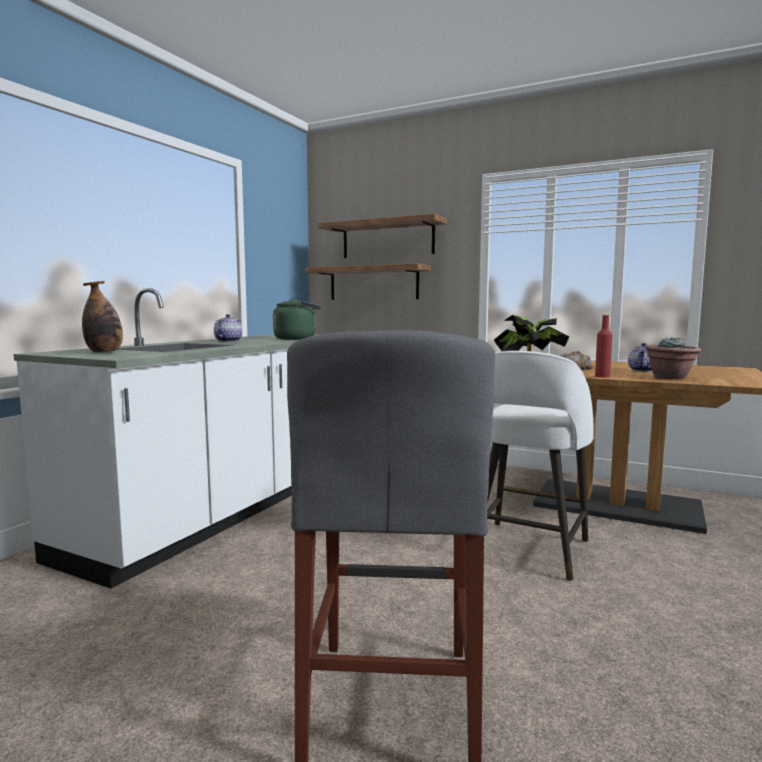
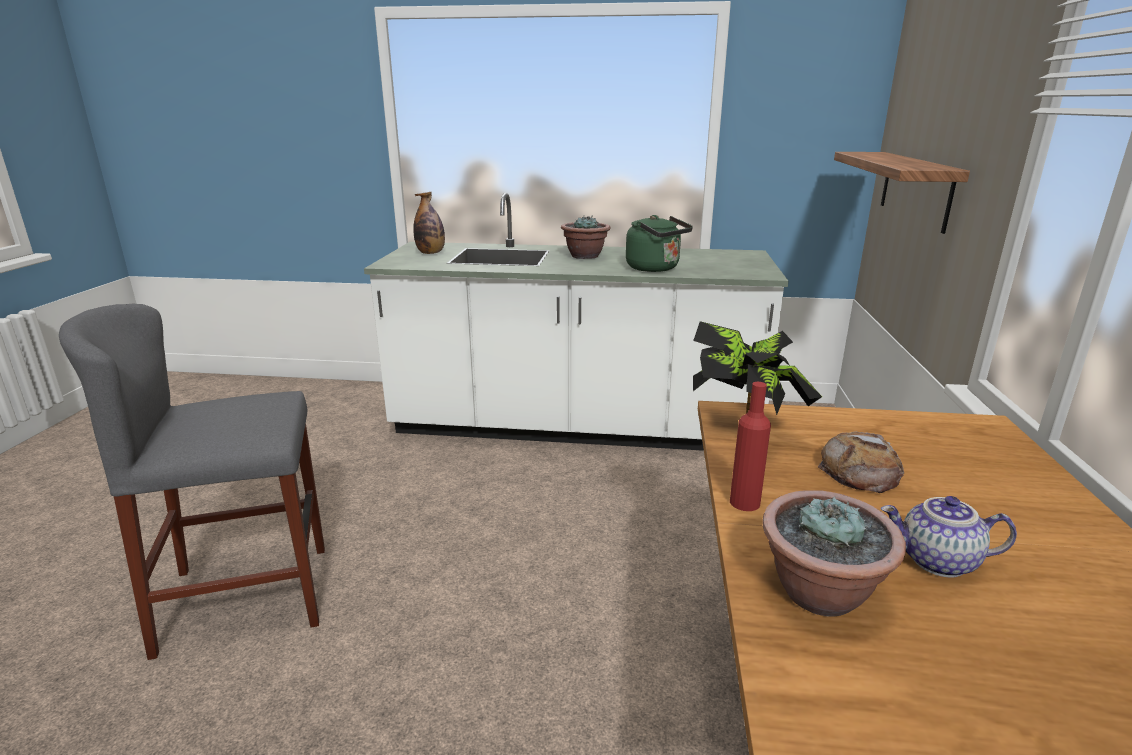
camera: 70 degrees right, 15 degrees up
teapot [214,314,242,342] -> potted plant [561,215,610,259]
shelf [318,214,447,258] -> none
white stool [487,351,593,581] -> none

